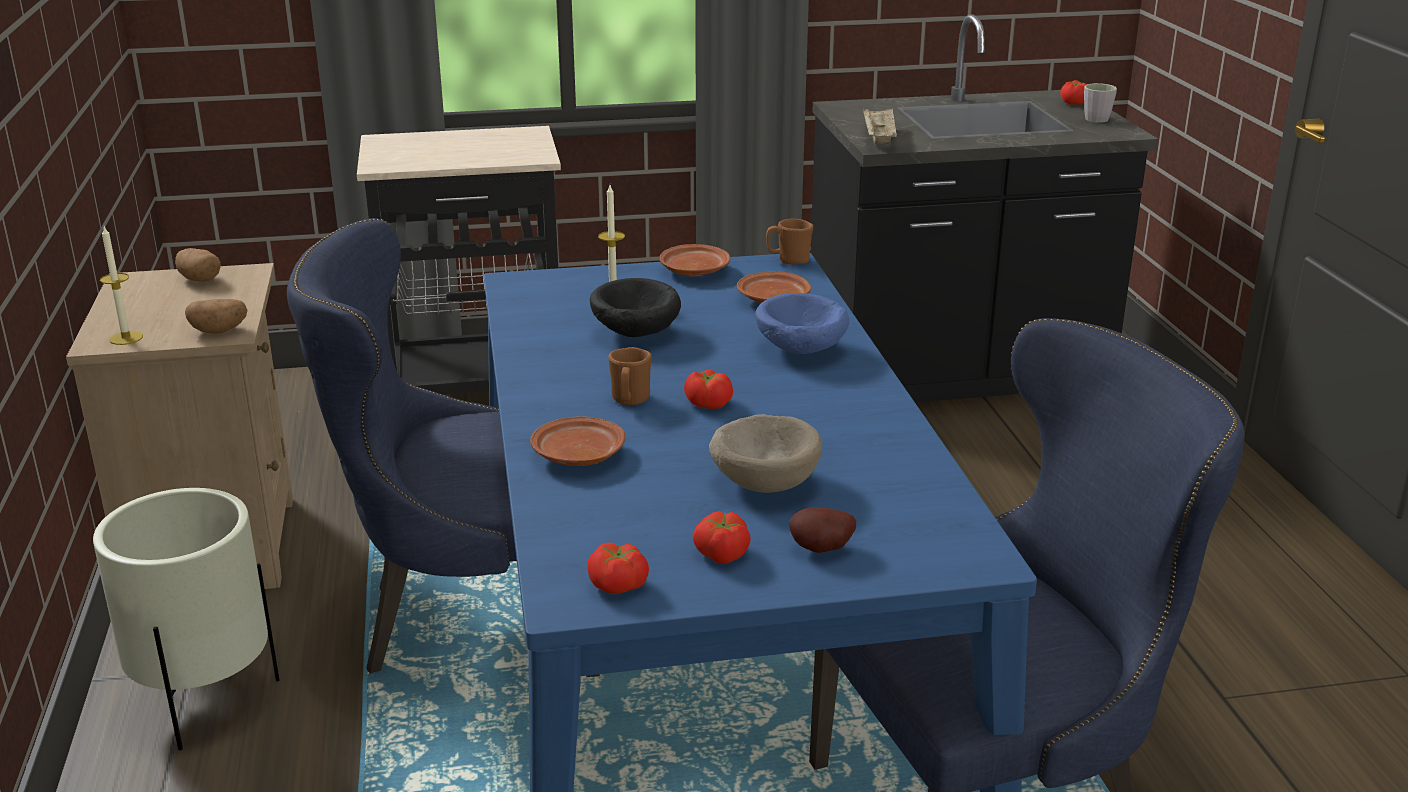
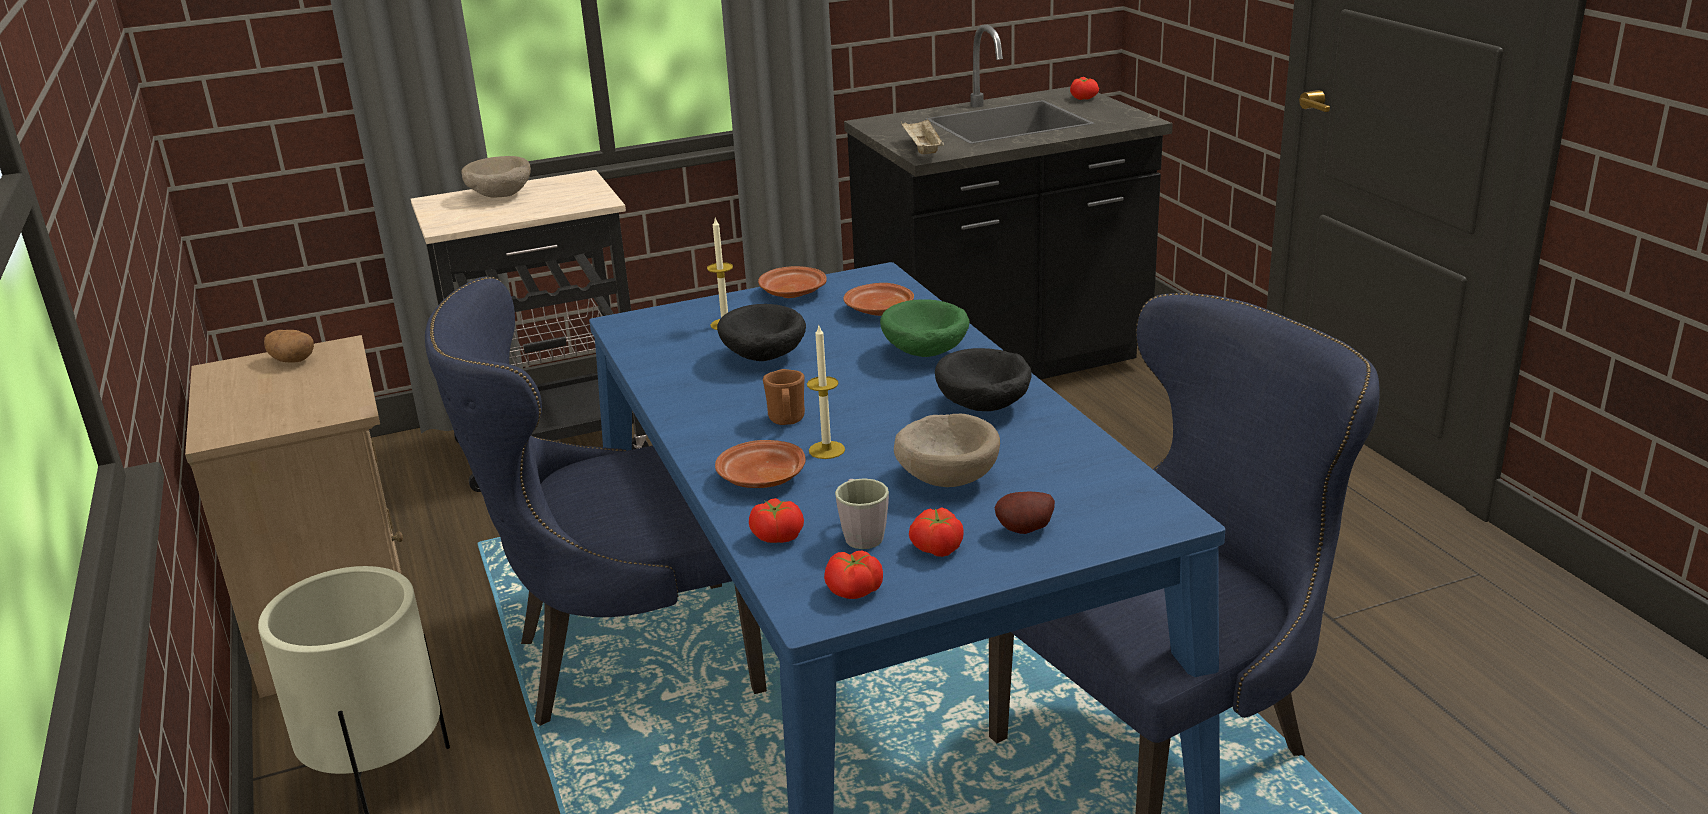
camera: 10 degrees left, 0 degrees up
candle [100,227,143,345] -> candle moved to [807,326,845,459]
potato [185,299,247,334] -> none
tomato [684,370,733,409] -> tomato moved to [749,498,804,543]
blue bowl [755,293,849,354] -> green bowl [880,299,969,357]
brown mug [766,218,813,264] -> none
grey mug [1084,83,1117,123] -> grey mug moved to [835,478,889,549]
none -> beige bowl [461,156,531,198]
none -> black bowl [935,348,1032,411]

